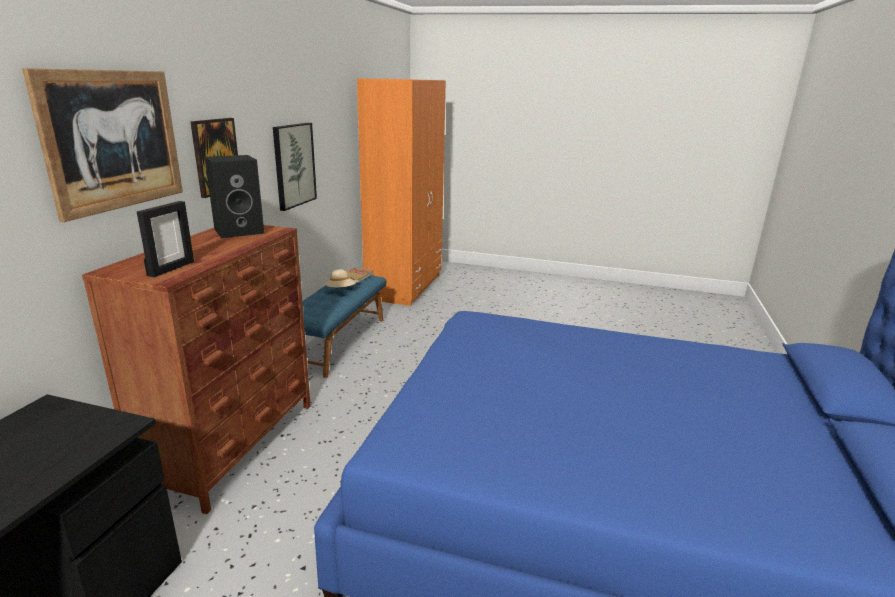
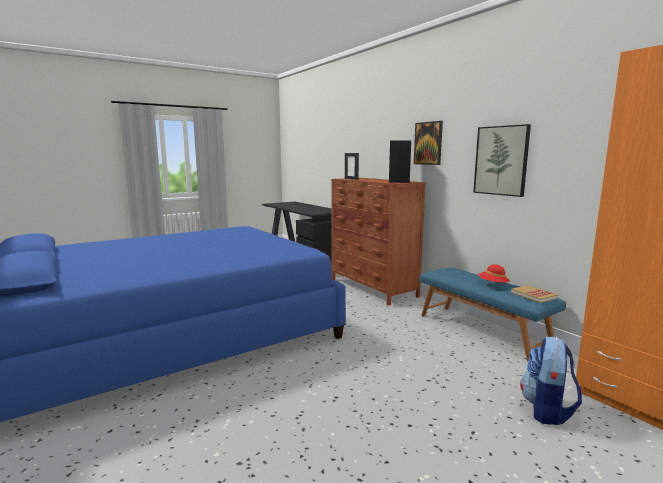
camera: 130 degrees right, 10 degrees down
picture [22,68,183,222] -> none
beige hat [325,269,356,288] -> red hat [478,264,510,283]
none -> backpack [520,337,582,425]

